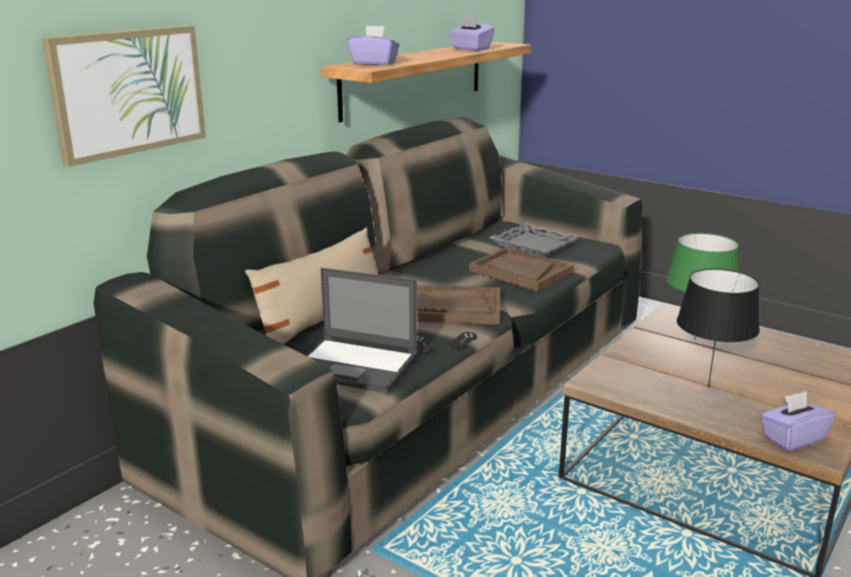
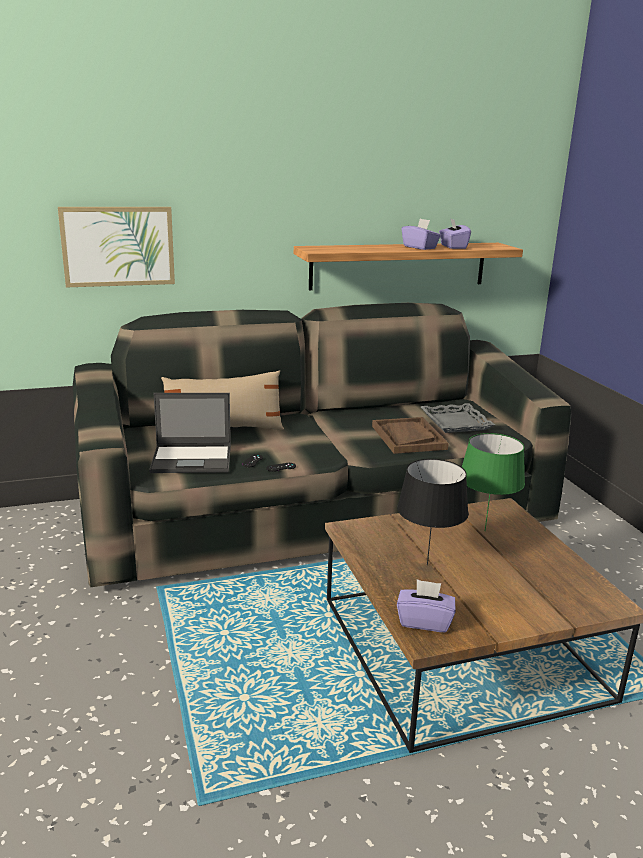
camera: 35 degrees right, 0 degrees up
laptop [306,268,418,393] -> laptop turned 60 degrees counterclockwise [149,393,231,473]
purple tissue box [347,26,399,65] -> purple tissue box moved to [402,219,441,250]
brown tray [417,285,500,325] -> none

